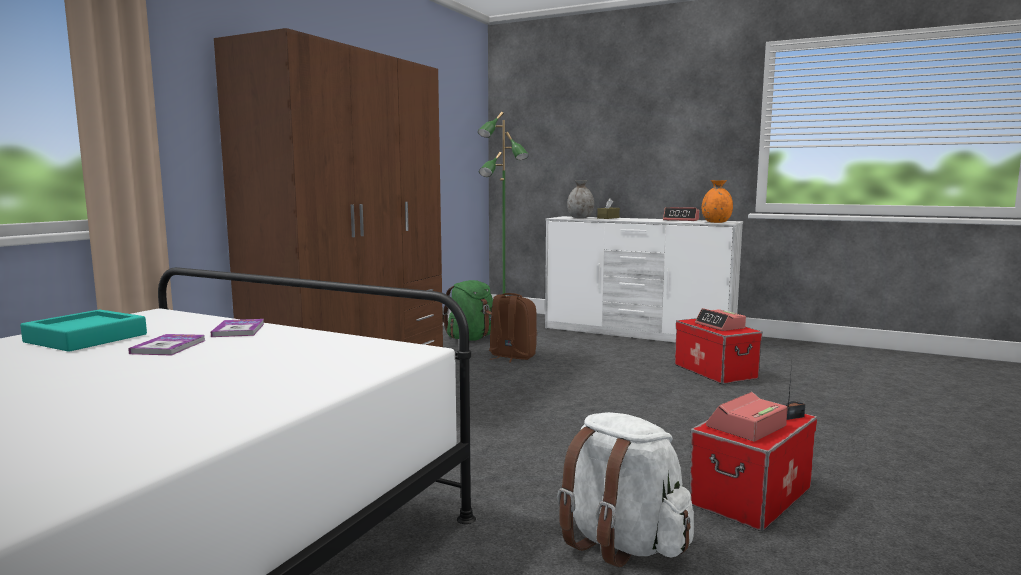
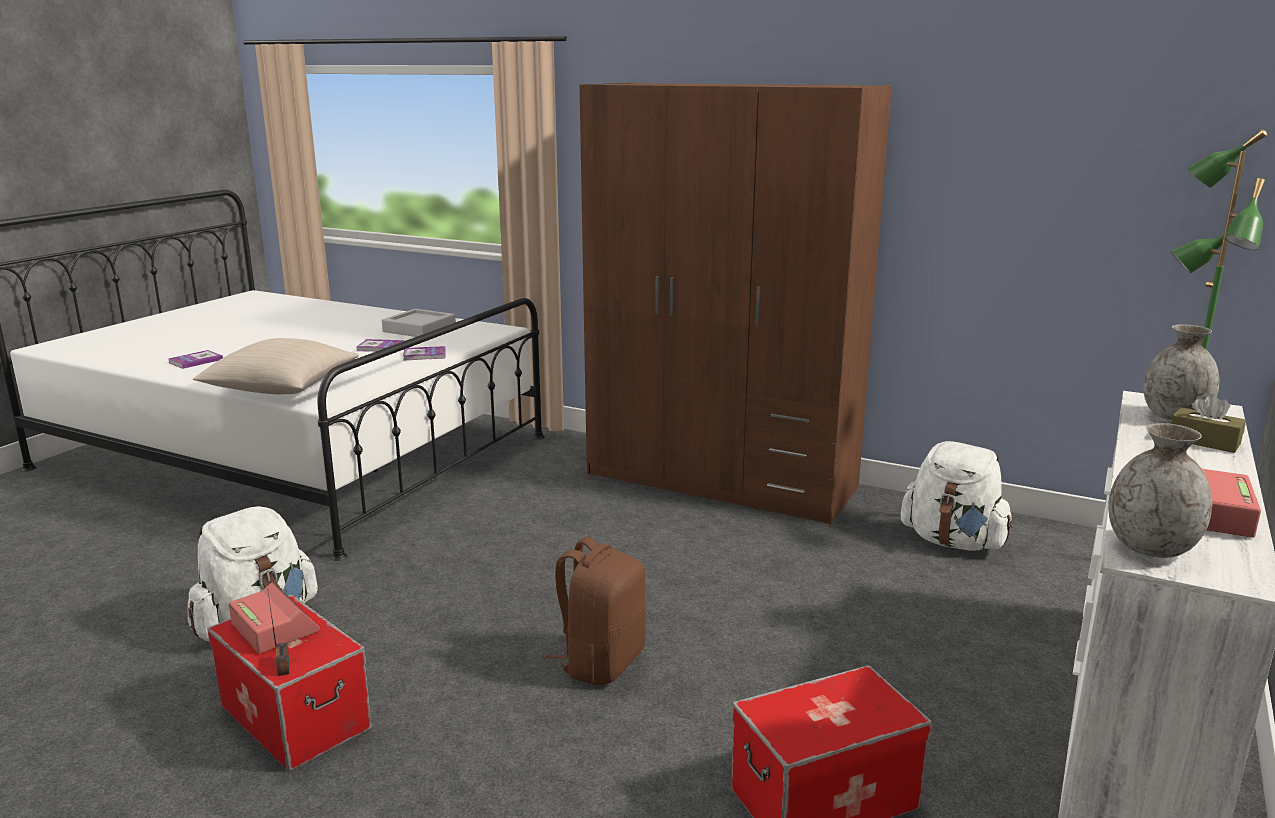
camera: 90 degrees right, 10 degrees up
turquoise tray [20,310,147,352] -> grey tray [382,309,456,337]
green backpack [442,280,493,341] -> white backpack [901,441,1014,551]
brown backpack [489,293,537,362] -> brown backpack moved to [546,537,646,685]
alarm clock [695,308,746,331] -> none
orange vase [702,180,733,223] -> grey vase [1108,423,1212,558]
none -> book [168,350,223,369]
none -> beige pillow [193,338,359,394]

